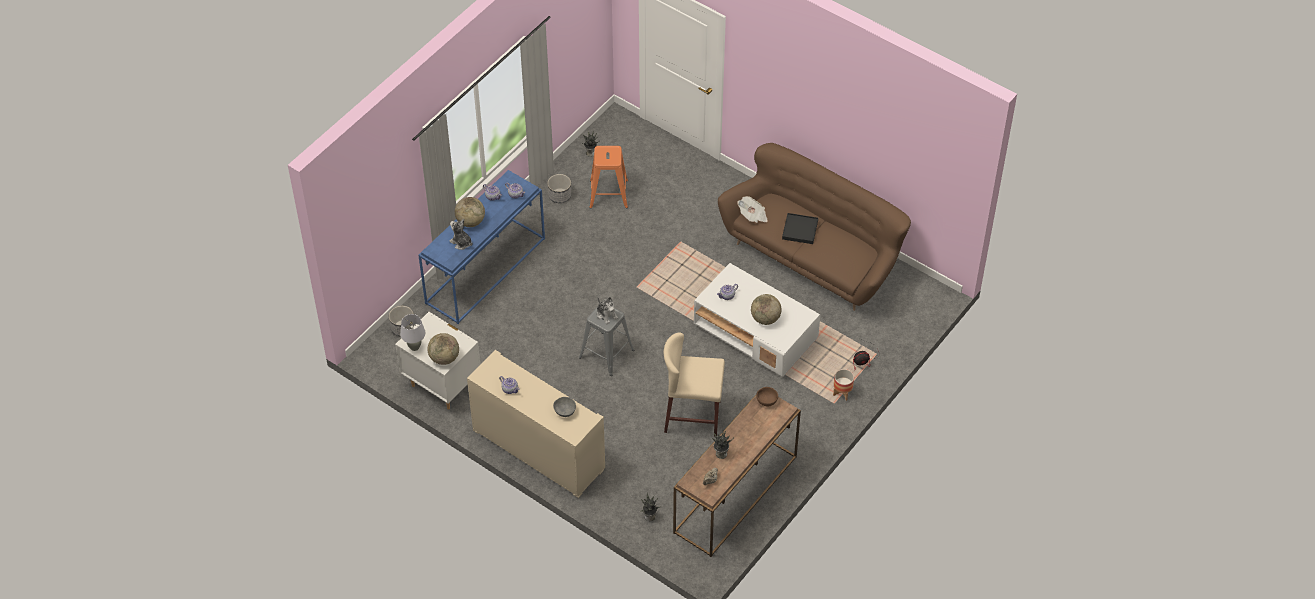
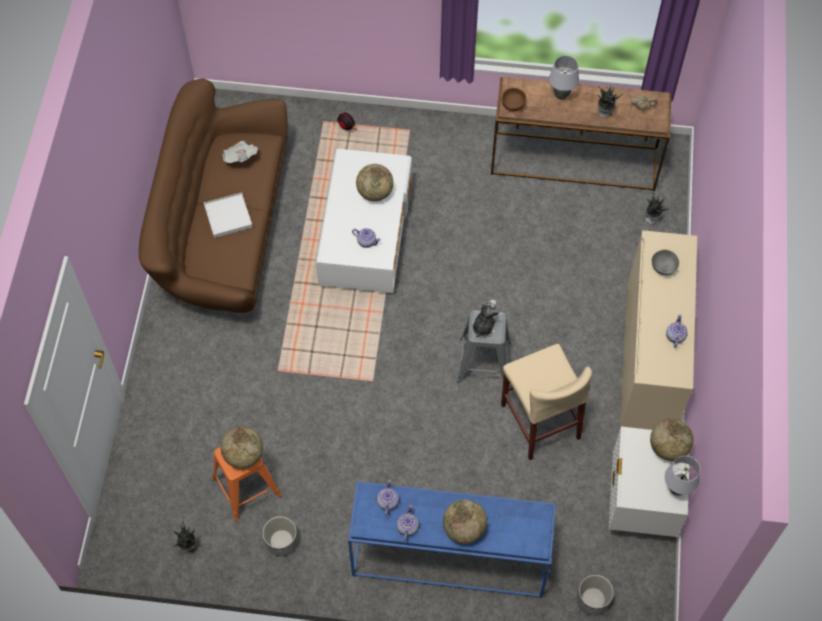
camera: 120 degrees left, 10 degrees up
plush toy [449,219,473,250] -> none
beige stool [664,332,725,437] -> beige stool moved to [501,344,592,460]
newspaper [738,196,768,223] -> newspaper moved to [223,141,258,163]
black tray [782,213,818,244] -> white tray [204,192,253,238]
planter [833,369,854,401] -> none
none -> globe [221,426,263,469]
none -> grey table lamp [549,55,579,100]

